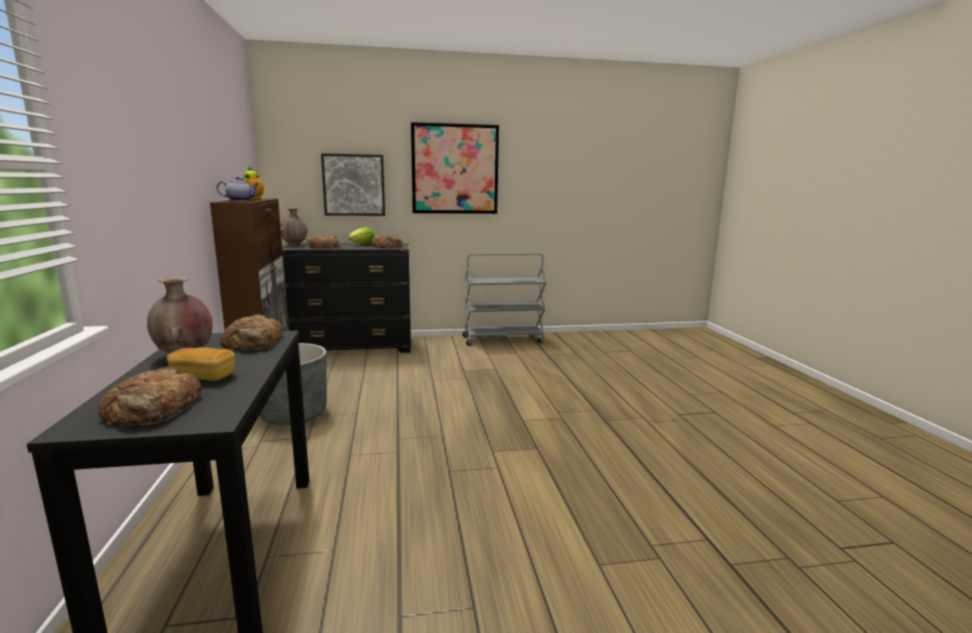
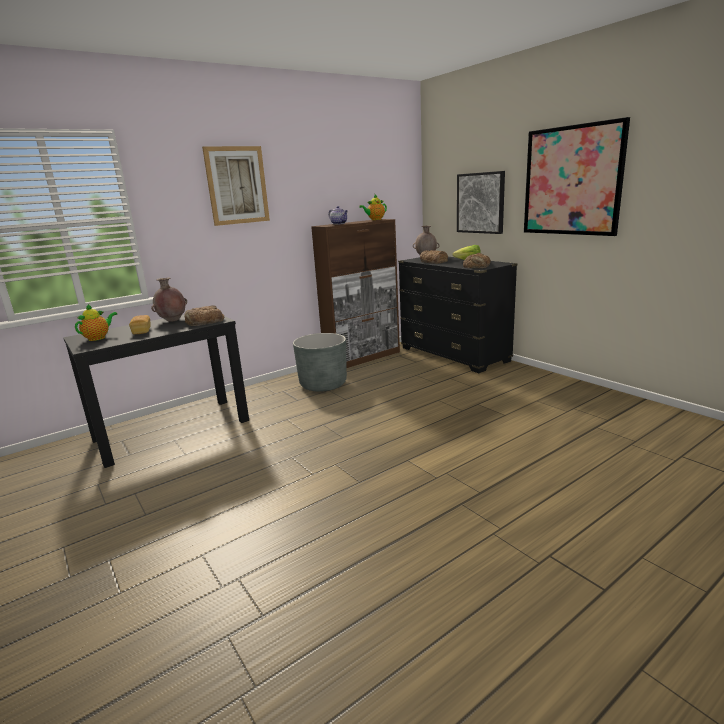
camera: 65 degrees right, 5 degrees up
bread [98,367,202,426] -> teapot [75,304,117,341]
grey cart [462,253,546,346] -> none
none -> picture [202,146,270,226]

